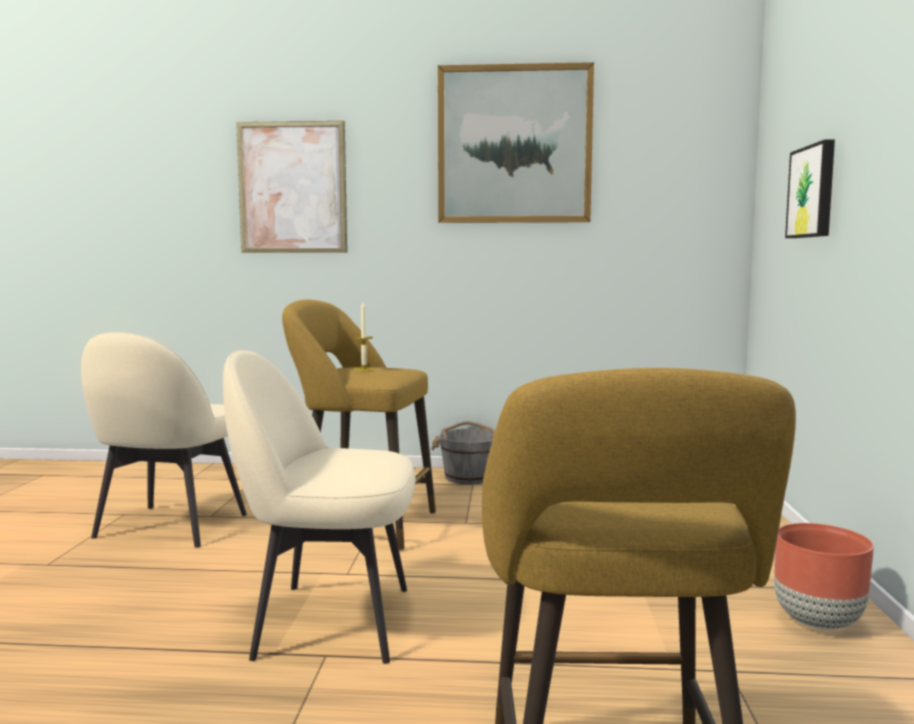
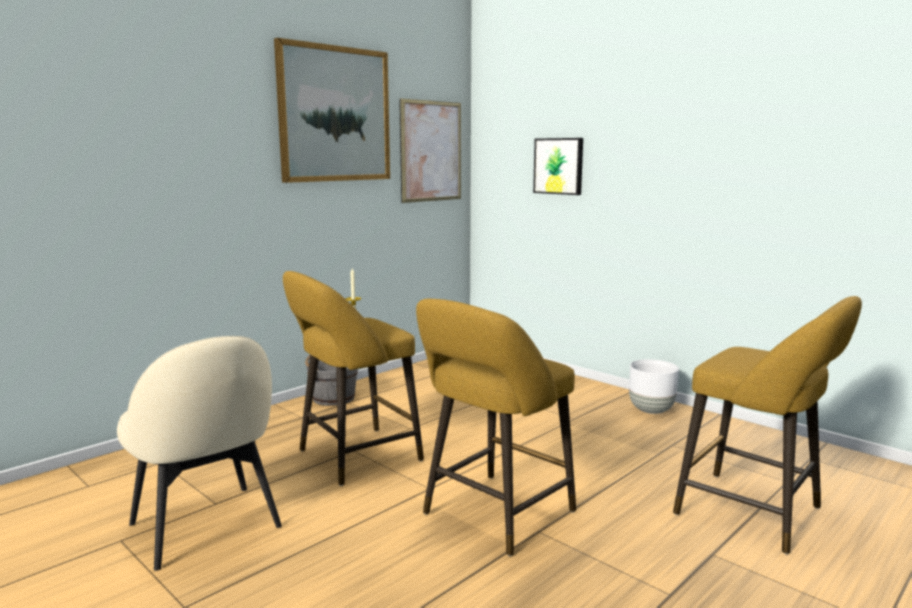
camera: 50 degrees left, 5 degrees up
beige chair [223,350,416,664] -> yellow stool [416,299,576,556]
picture [236,121,347,253] -> picture moved to [399,98,461,203]
brown planter [774,523,874,630] -> white planter [629,359,679,414]

